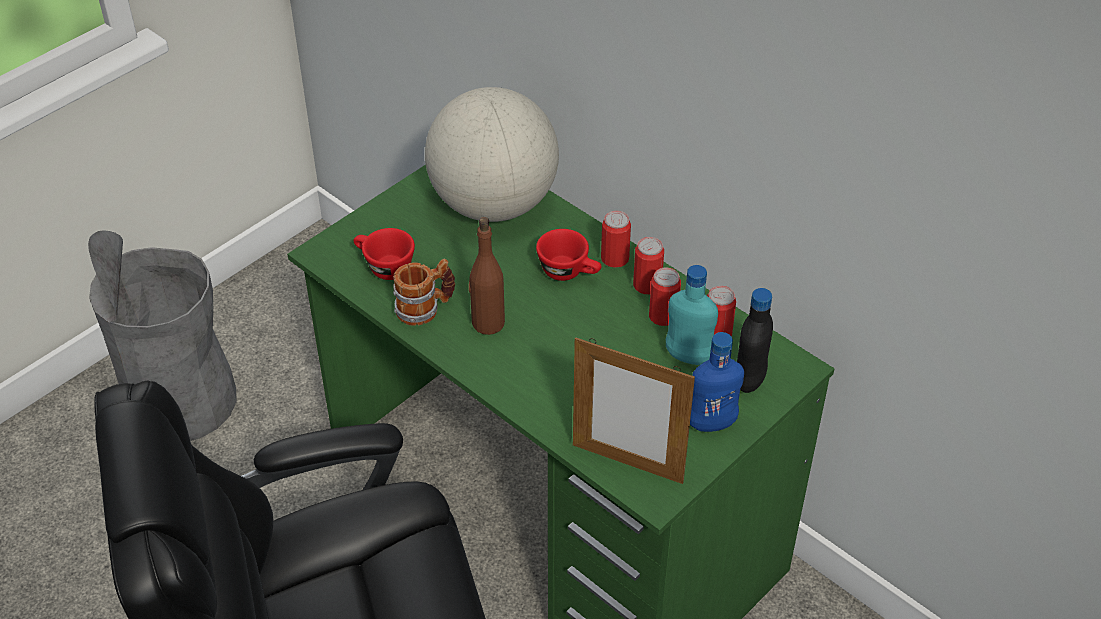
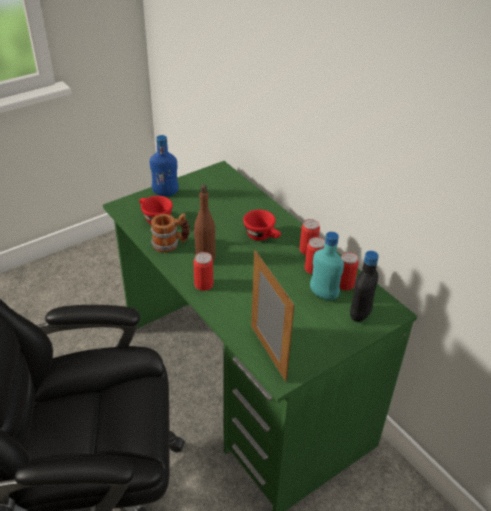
camera: 10 degrees right, 5 degrees down
grey trash can [88,230,237,441] -> none
globe [425,87,559,222] -> none
picture frame [573,337,695,484] -> picture frame turned 150 degrees counterclockwise [251,250,295,382]
can [601,211,631,268] -> can moved to [193,252,213,291]
blue bottle [690,332,744,432] -> blue bottle moved to [150,135,179,196]

